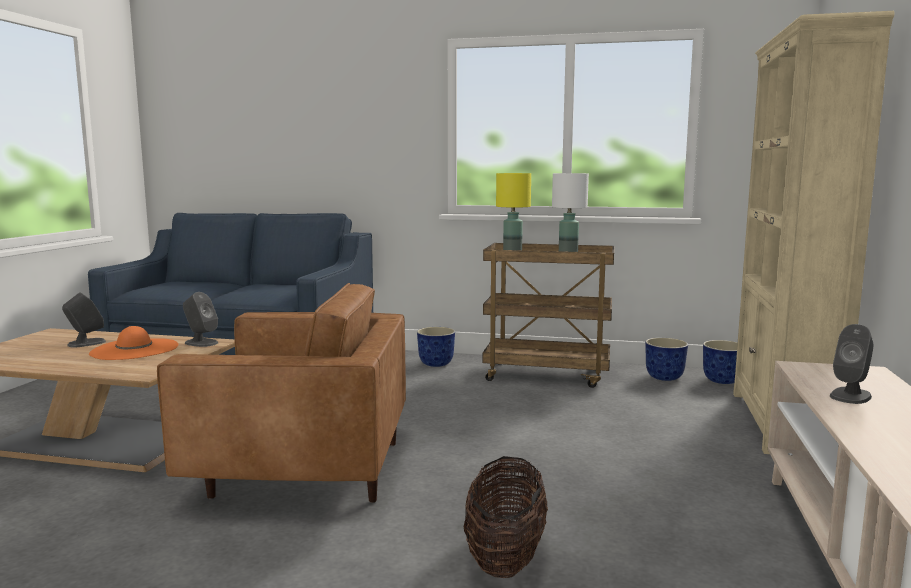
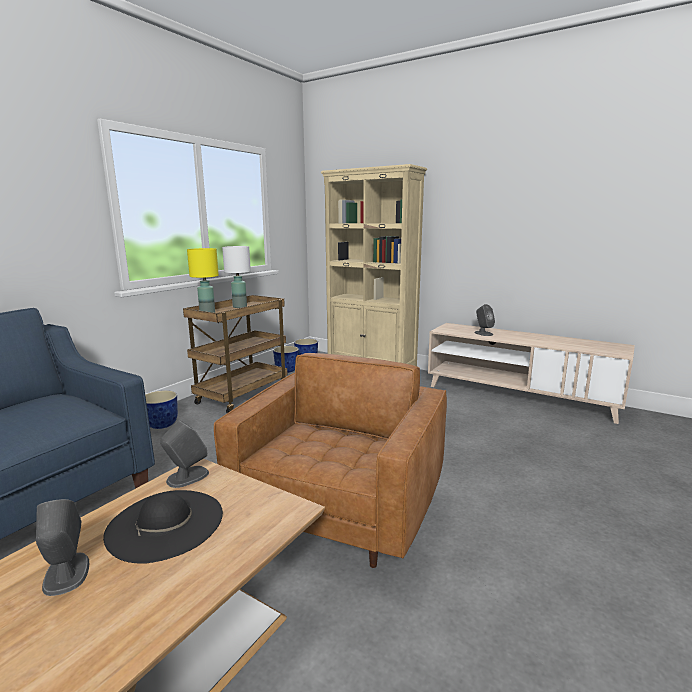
camera: 70 degrees left, 5 degrees up
orange hat [89,326,178,360] -> black hat [103,490,223,564]
basket [464,456,548,578] -> none

